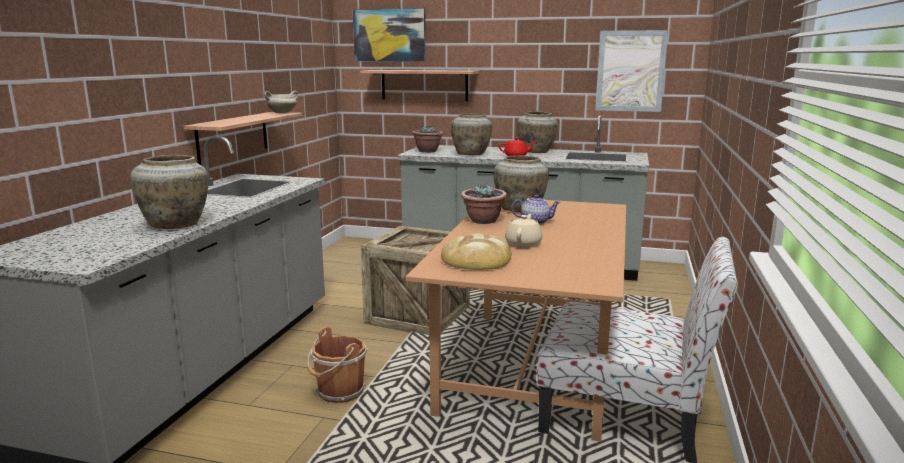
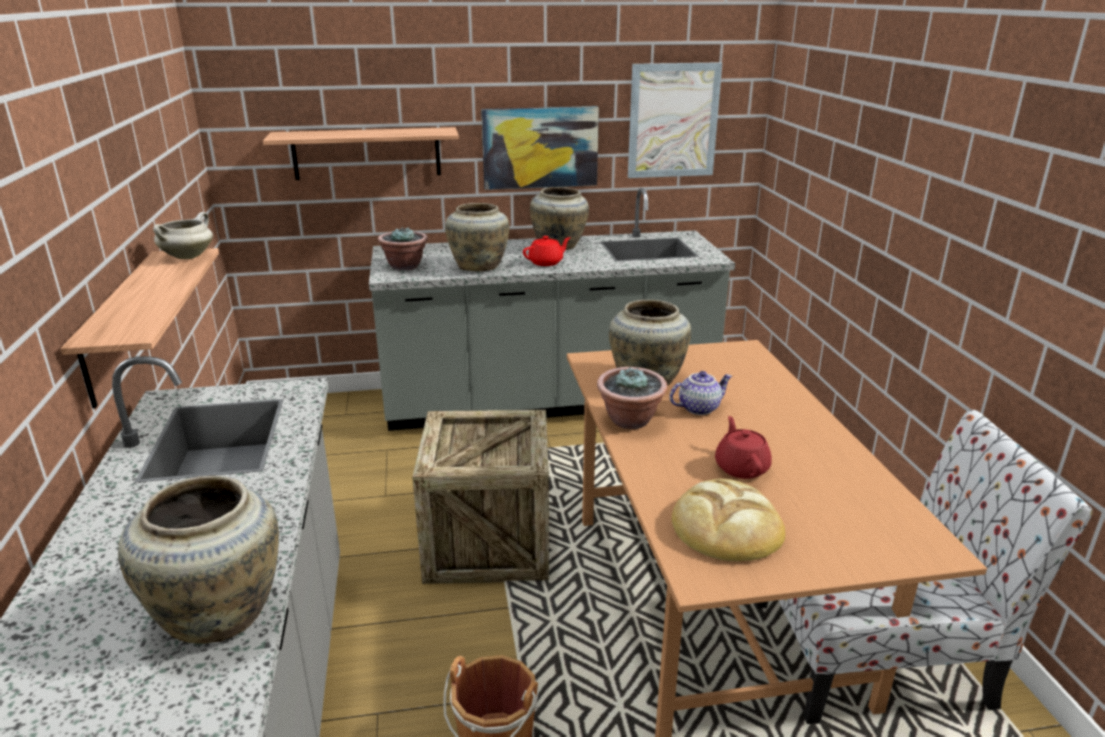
camera: 25 degrees left, 10 degrees up
picture [353,8,426,62] -> picture moved to [481,106,599,190]
beige teapot [505,214,543,247] -> red teapot [715,416,772,479]

